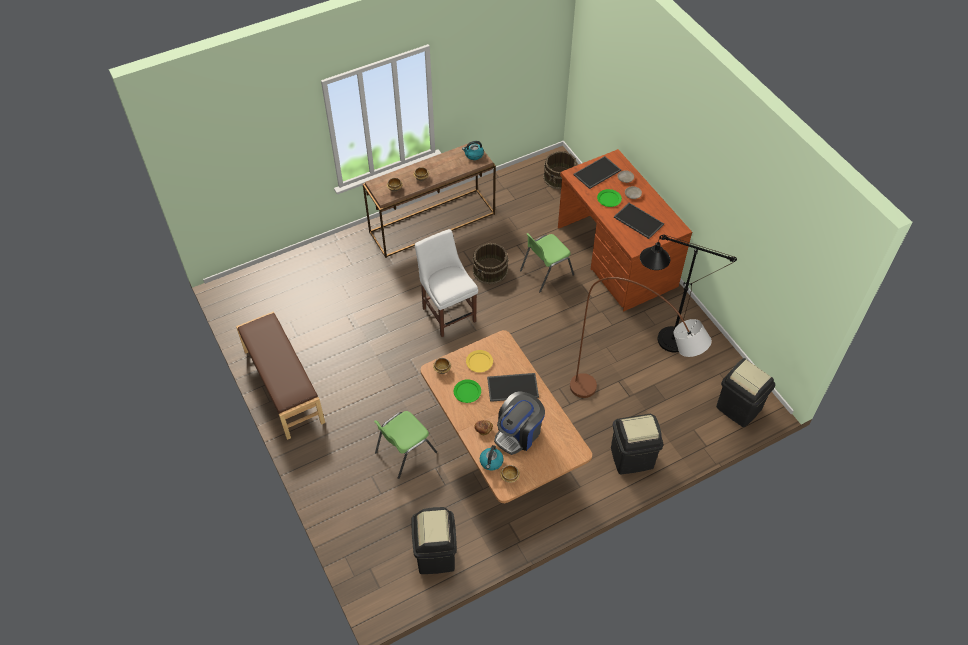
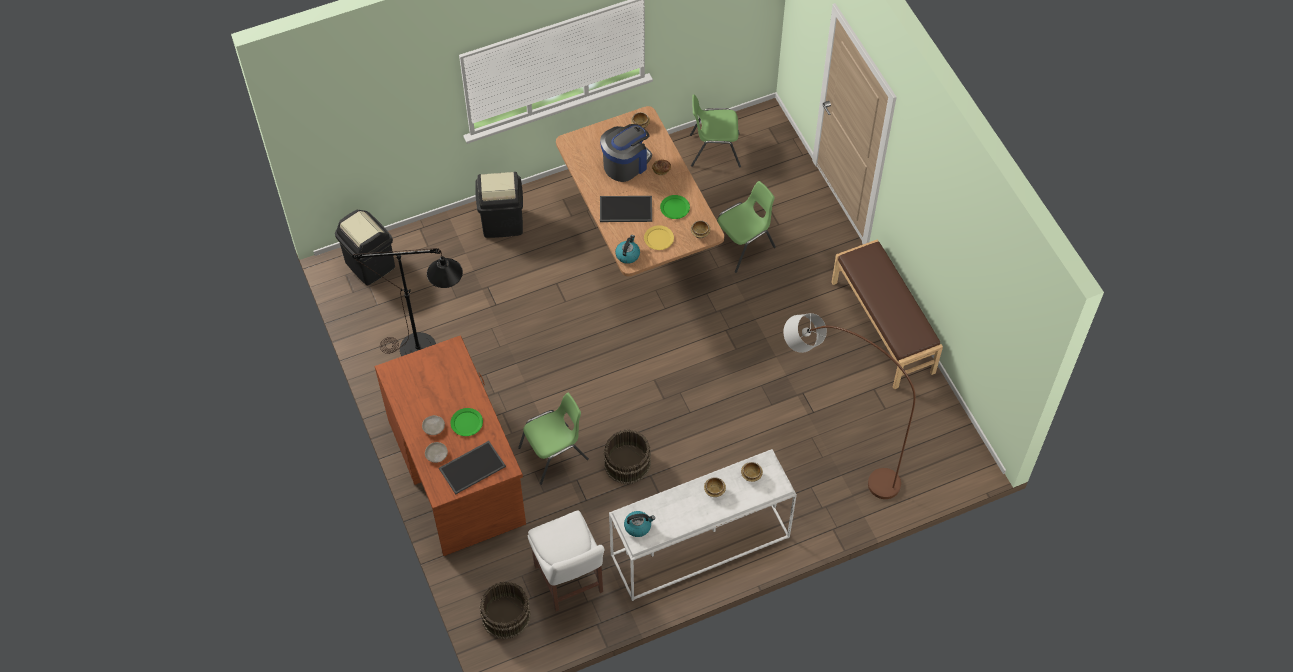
camera: 175 degrees left, 5 degrees up
brown console table [363,143,496,258] -> white console table [609,449,797,601]
black trash can [412,507,457,574] -> green chair [690,95,741,168]
white chair [415,229,478,337] -> white chair moved to [528,510,604,612]
kettle [480,445,504,471] -> kettle moved to [615,235,640,264]
brown floor lamp [570,277,712,398] -> brown floor lamp moved to [783,313,915,499]
tray [614,203,664,239] -> none

